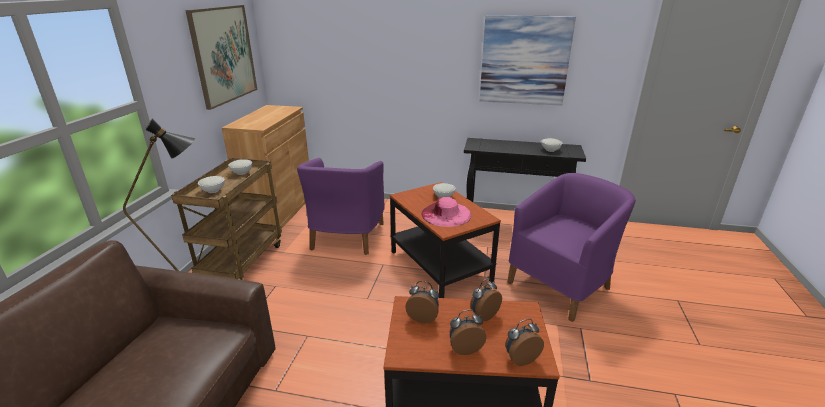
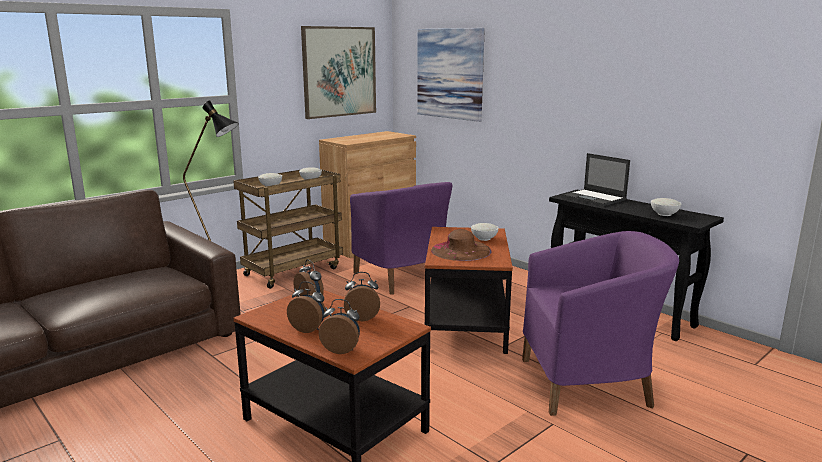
camera: 35 degrees right, 10 degrees down
purple armchair [297,158,385,255] -> purple armchair turned 75 degrees counterclockwise [350,182,453,294]
pink hat [421,197,471,227] -> brown hat [431,229,491,261]
picture [480,15,576,106] -> picture moved to [417,28,485,122]
none -> laptop [561,153,630,206]

